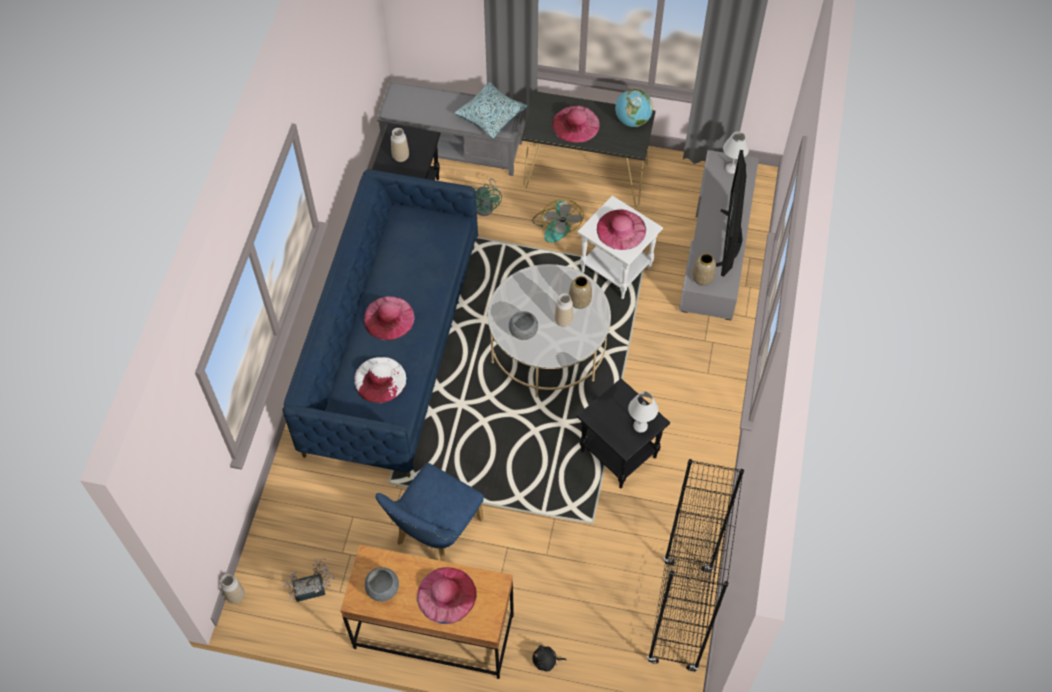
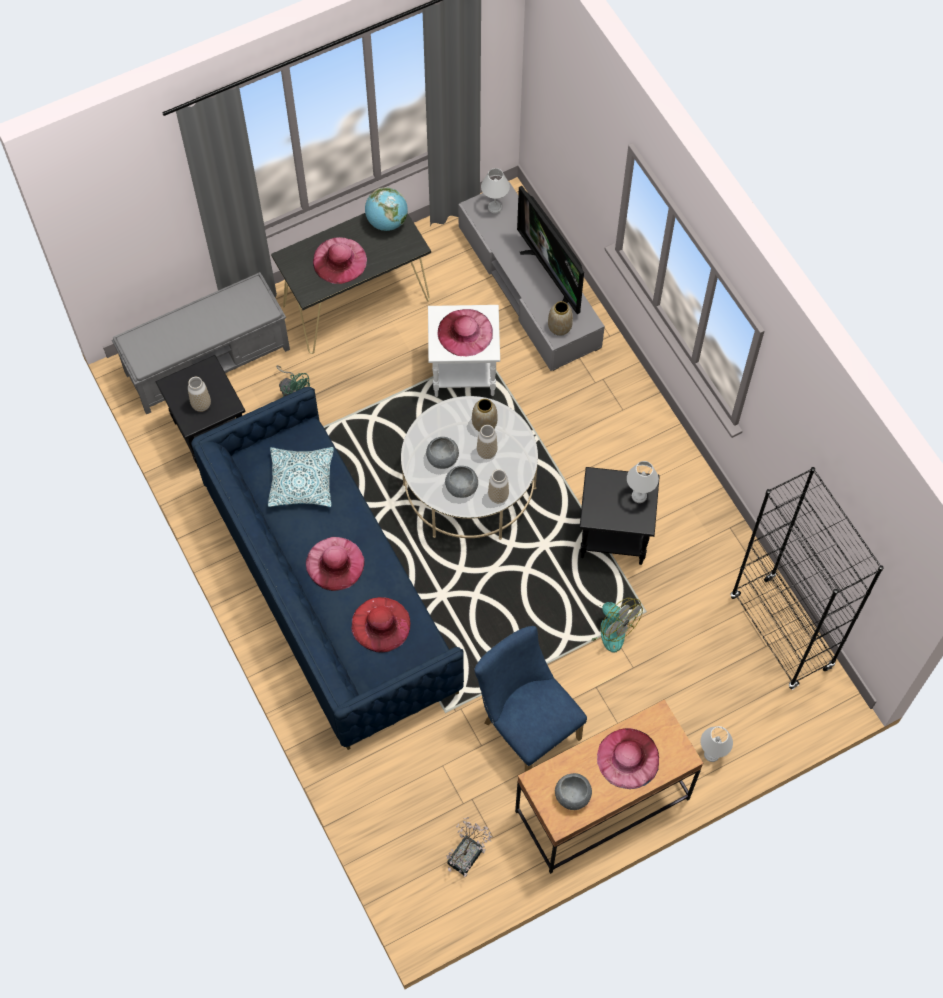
camera: 40 degrees left, 5 degrees up
vase [221,574,245,604] -> vase moved to [488,469,509,503]
white hat [354,357,406,403] -> red hat [351,597,411,653]
blue chair [375,463,484,562] -> blue chair turned 150 degrees clockwise [474,626,587,772]
pillow [455,82,528,139] -> pillow moved to [268,447,334,507]
fan [532,199,584,243] -> fan moved to [592,598,643,653]
black plush toy [532,645,567,672] -> white table lamp [701,726,733,762]
none -> grey bowl [426,437,459,469]

